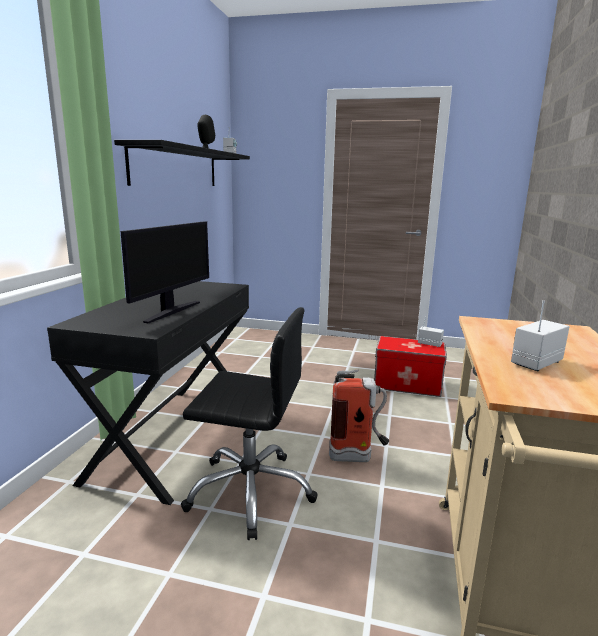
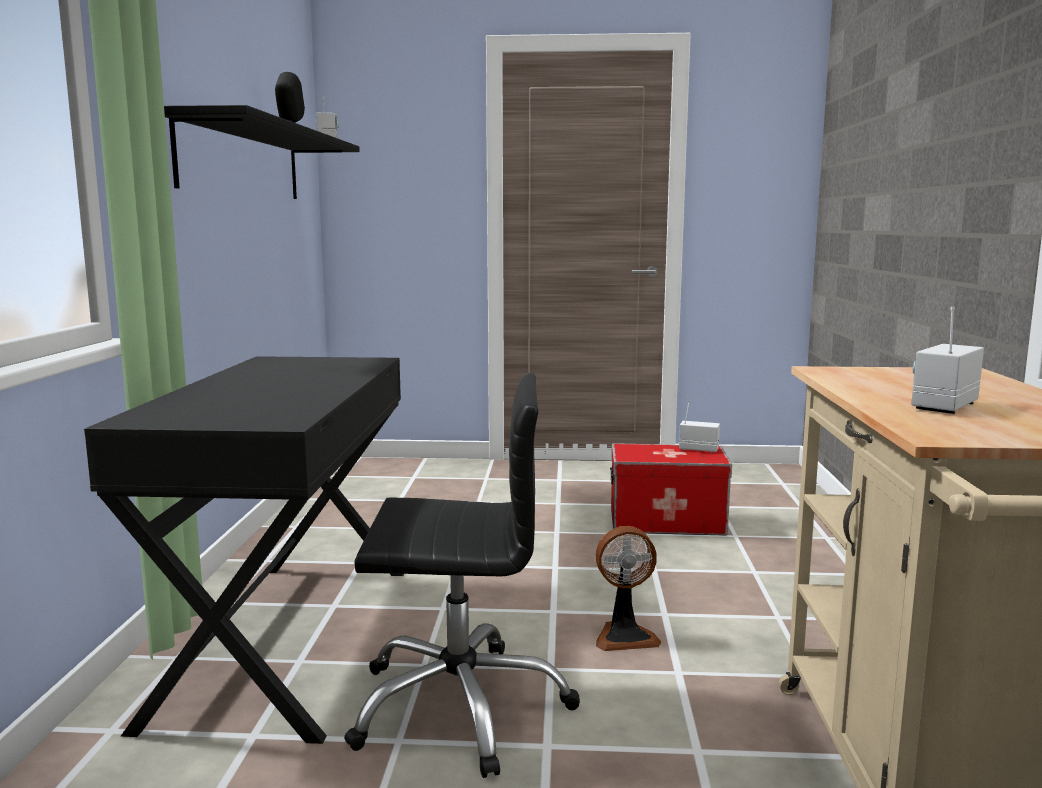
camera: 10 degrees left, 5 degrees down
monitor [121,221,209,323] -> none
fire extinguisher [329,369,389,462] -> fan [596,526,661,651]

